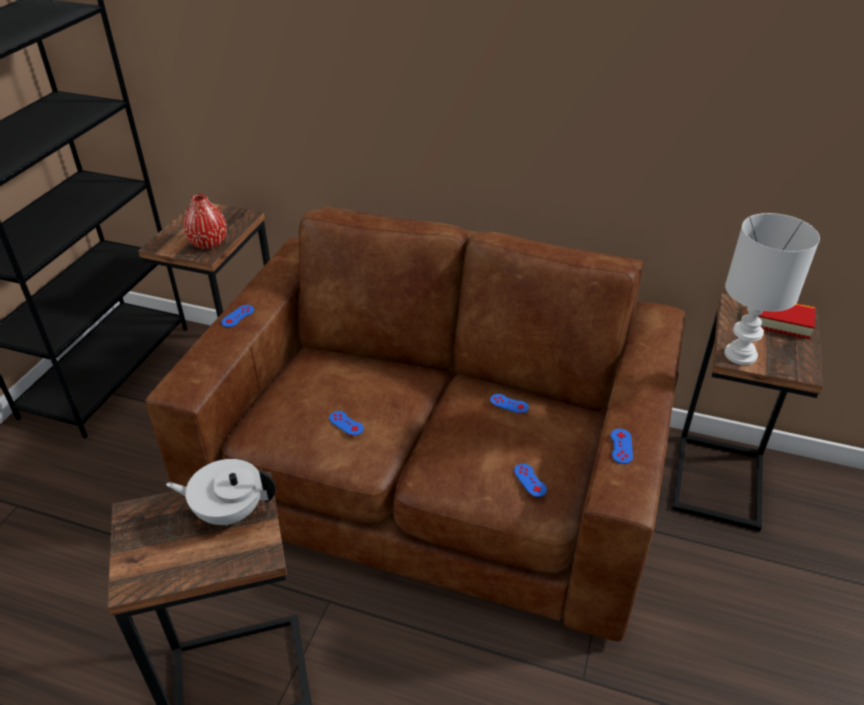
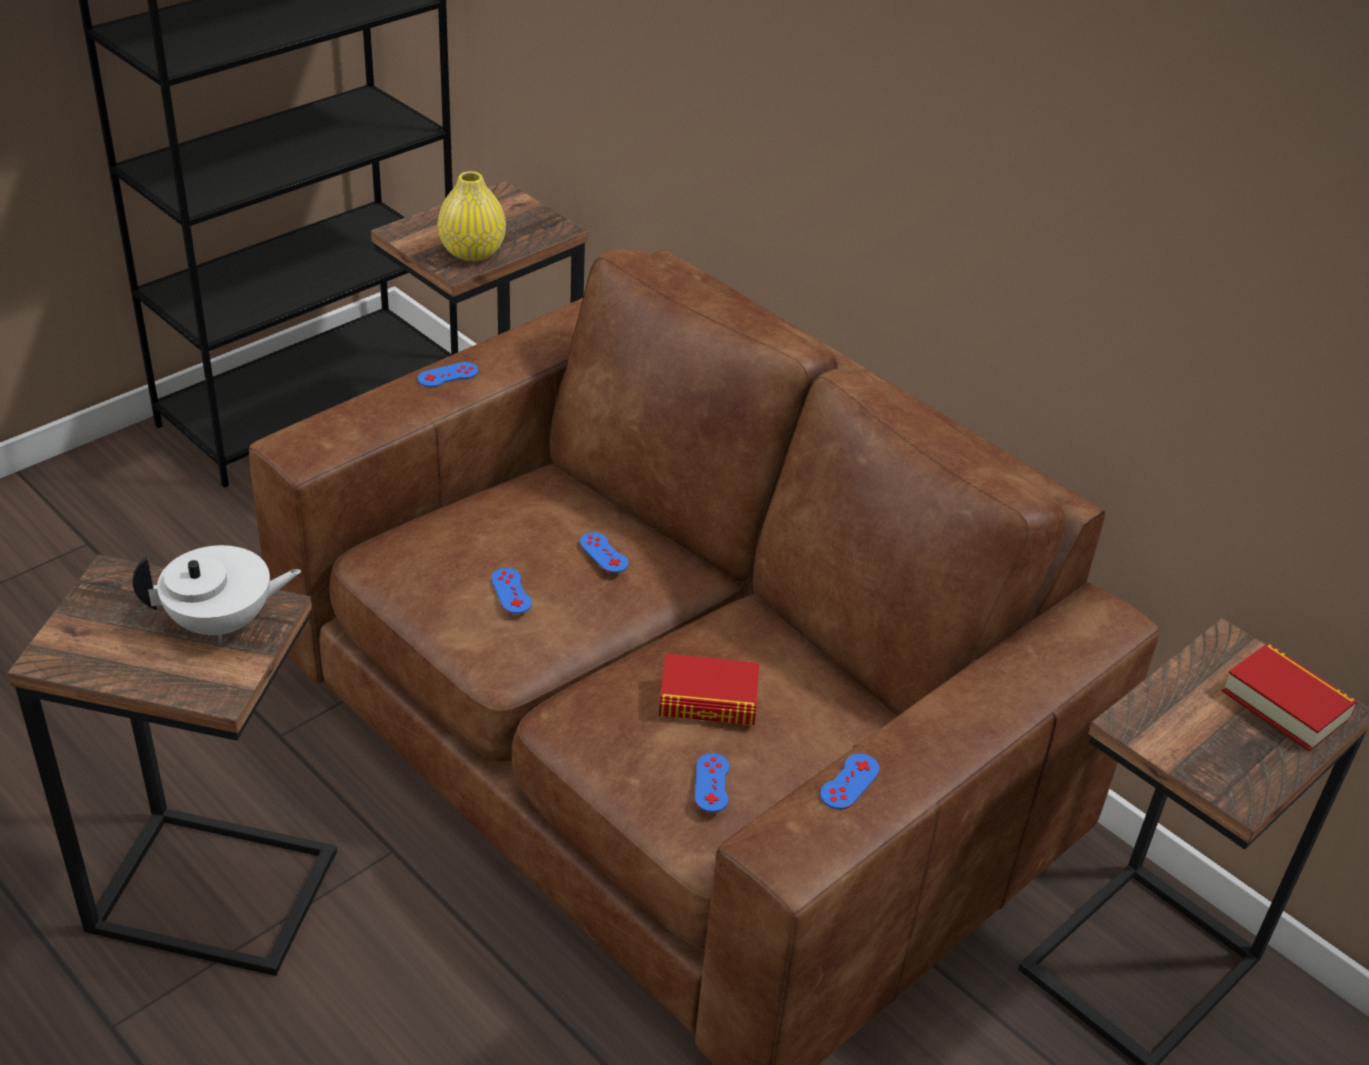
camera: 25 degrees right, 0 degrees up
white teapot [166,459,276,526] -> white teapot turned 135 degrees clockwise [133,545,301,642]
red vase [183,194,227,249] -> yellow vase [437,171,506,261]
blue game controller [490,394,529,414] -> blue game controller moved to [579,532,629,573]
white table lamp [724,213,820,365] -> none
none -> book [659,654,759,725]

